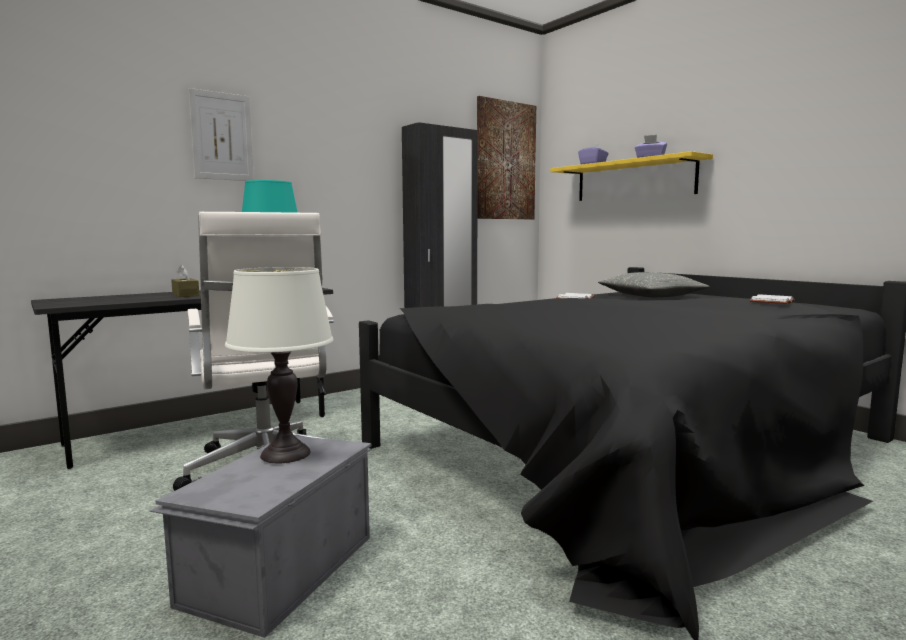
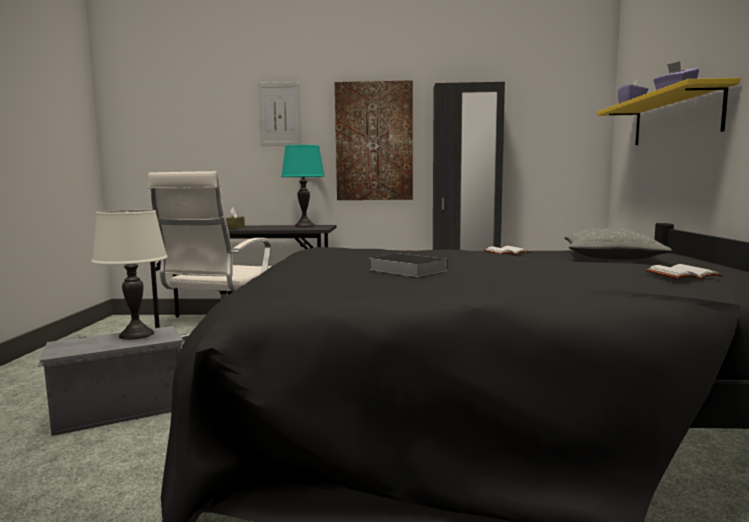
camera: 40 degrees right, 0 degrees up
picture [477,96,536,219] -> picture moved to [335,80,413,200]
none -> book [370,253,448,277]

